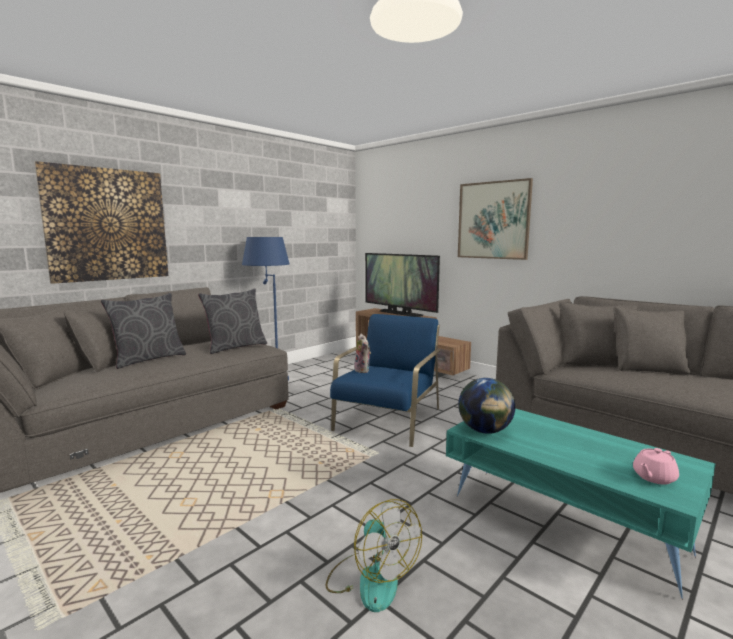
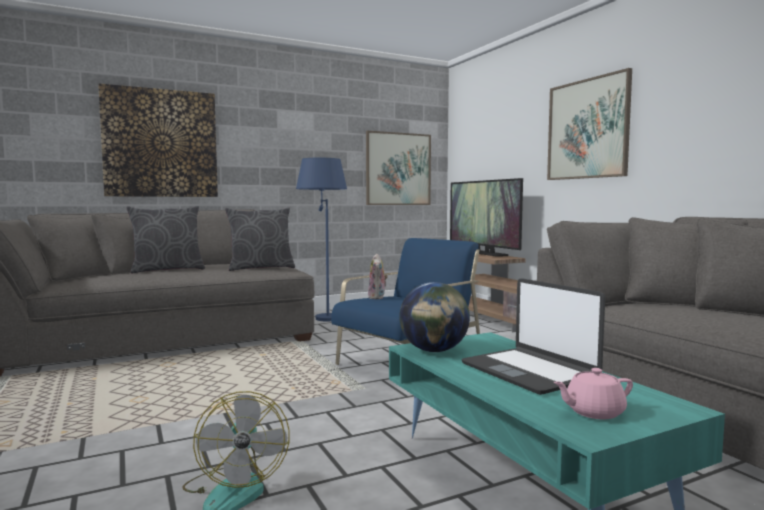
camera: 20 degrees right, 5 degrees down
none -> picture [366,131,431,205]
none -> laptop [462,278,605,395]

